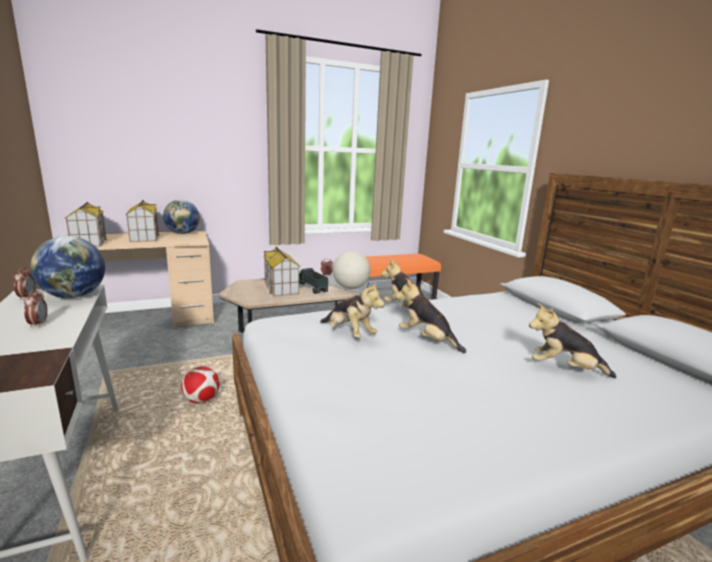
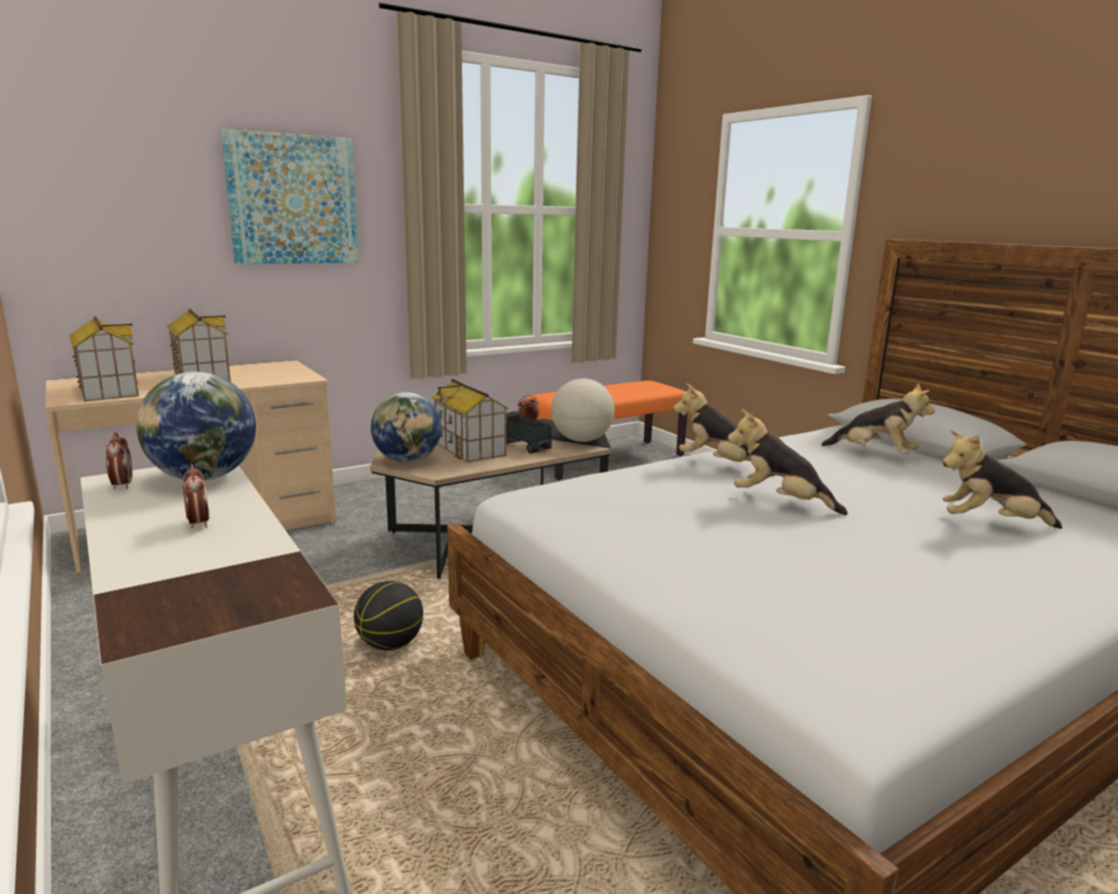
camera: 10 degrees left, 0 degrees up
globe [163,200,200,234] -> globe moved to [371,392,442,463]
football [181,366,219,403] -> basketball [354,581,423,650]
plush toy [320,281,385,338] -> plush toy moved to [821,383,935,454]
none -> picture [221,129,359,264]

